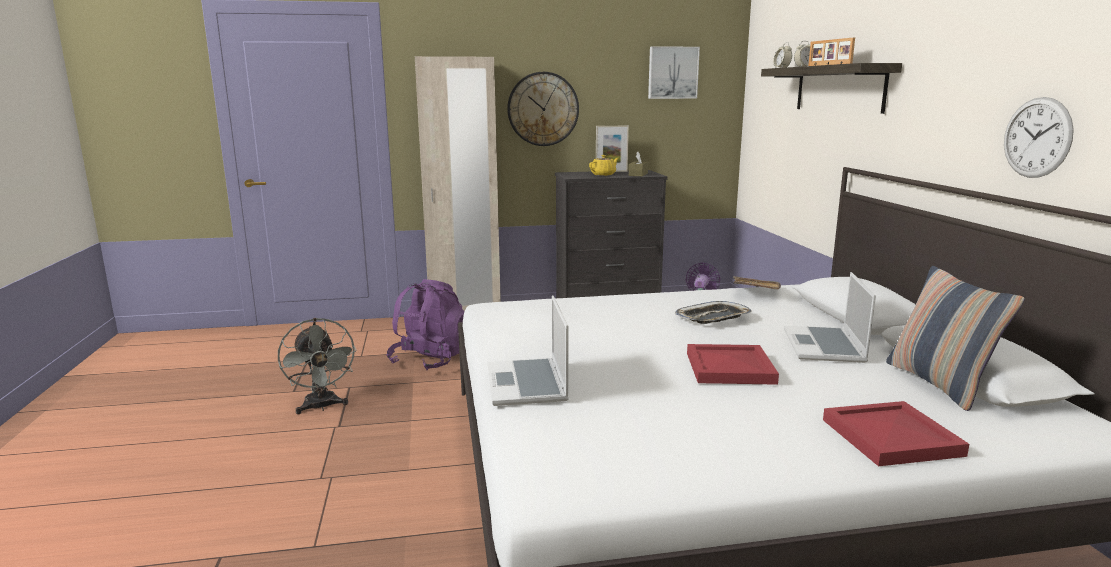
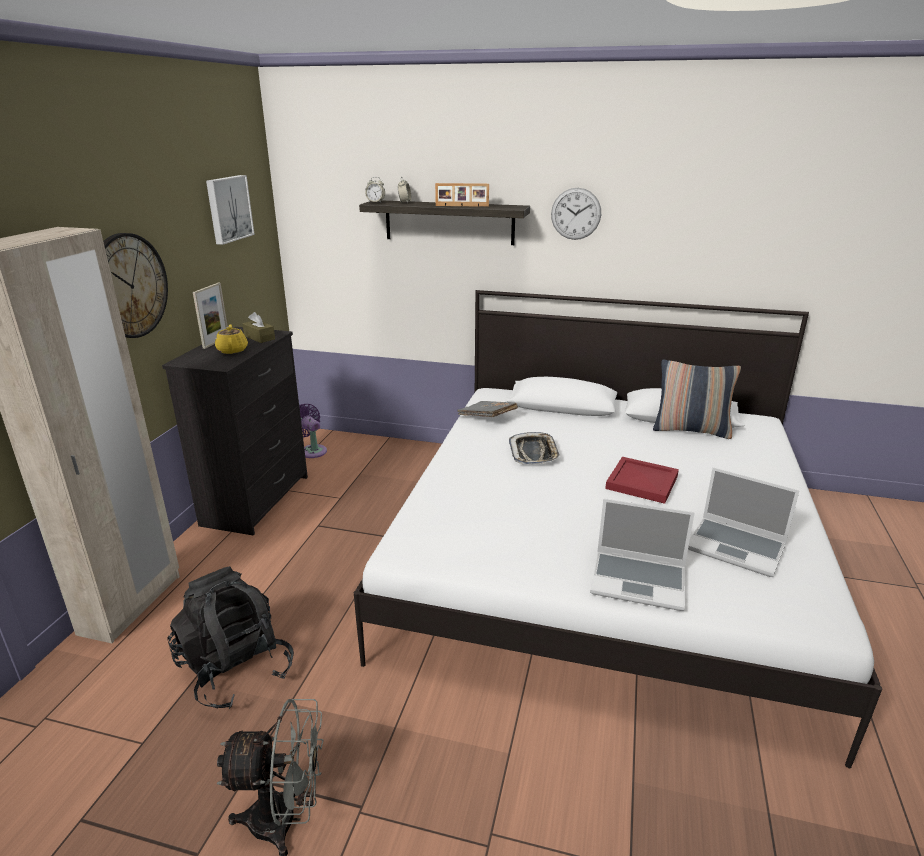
camera: 65 degrees left, 10 degrees up
purple backpack [386,279,465,370] -> black backpack [167,566,294,709]
laptop [784,272,876,363] -> laptop moved to [688,467,800,577]
red tray [823,401,969,466] -> none
wall clock [1004,97,1074,178] -> wall clock moved to [551,188,601,240]

